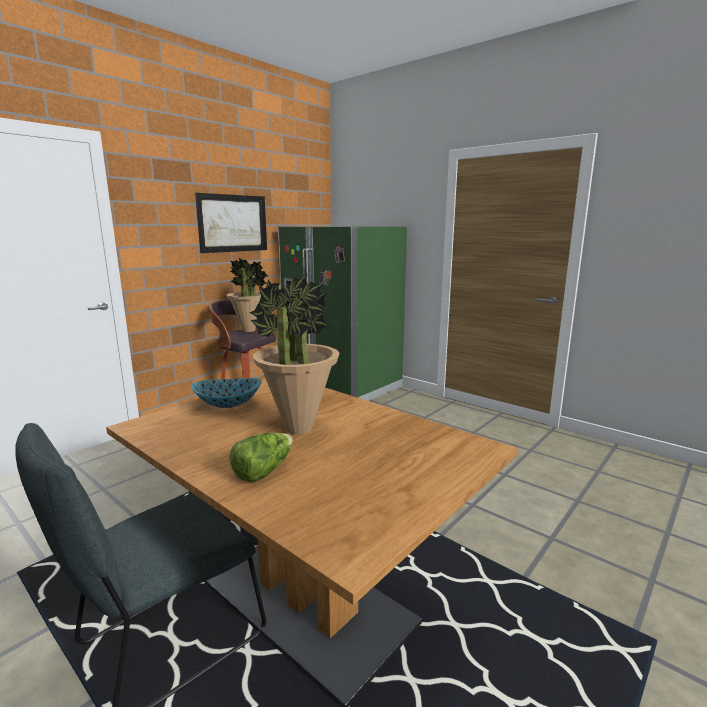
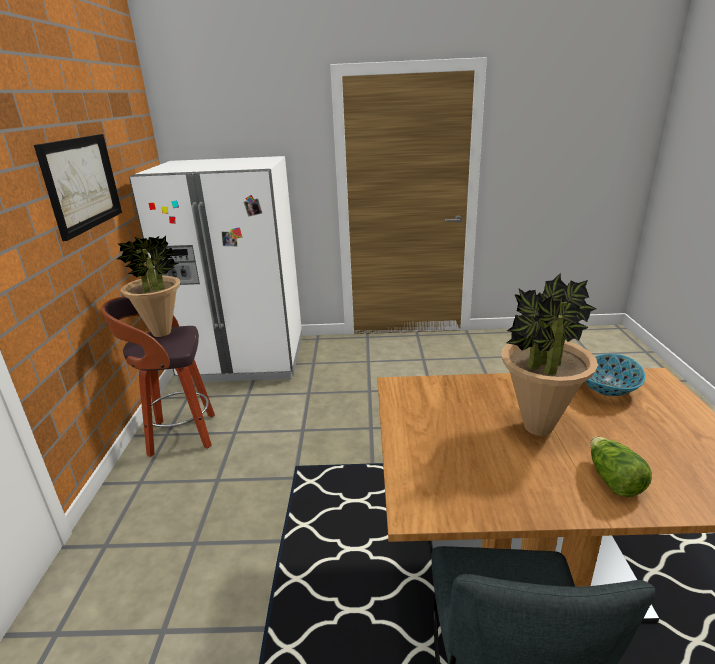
camera: 40 degrees left, 10 degrees up
bowl [191,378,262,408] -> bowl moved to [585,354,645,396]
green fridge [278,226,407,401] -> white fridge [129,156,302,383]

